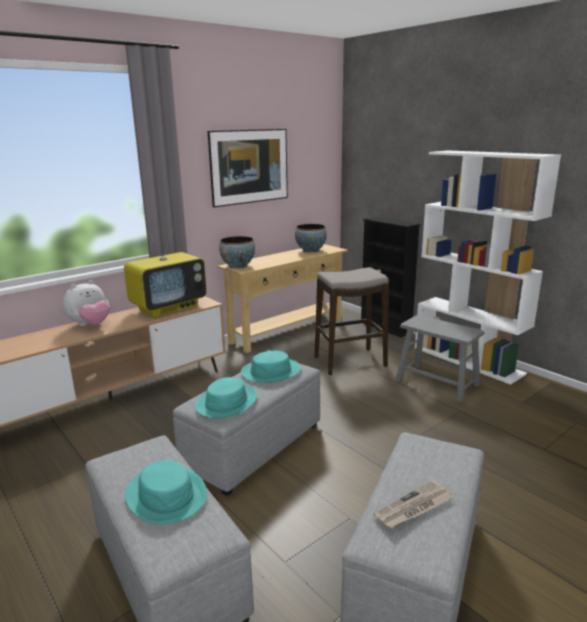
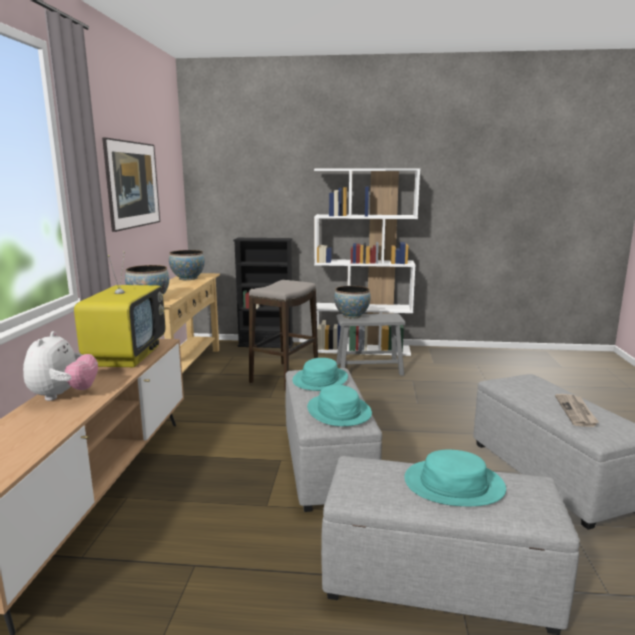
camera: 45 degrees left, 5 degrees down
none -> bowl [334,286,370,319]

